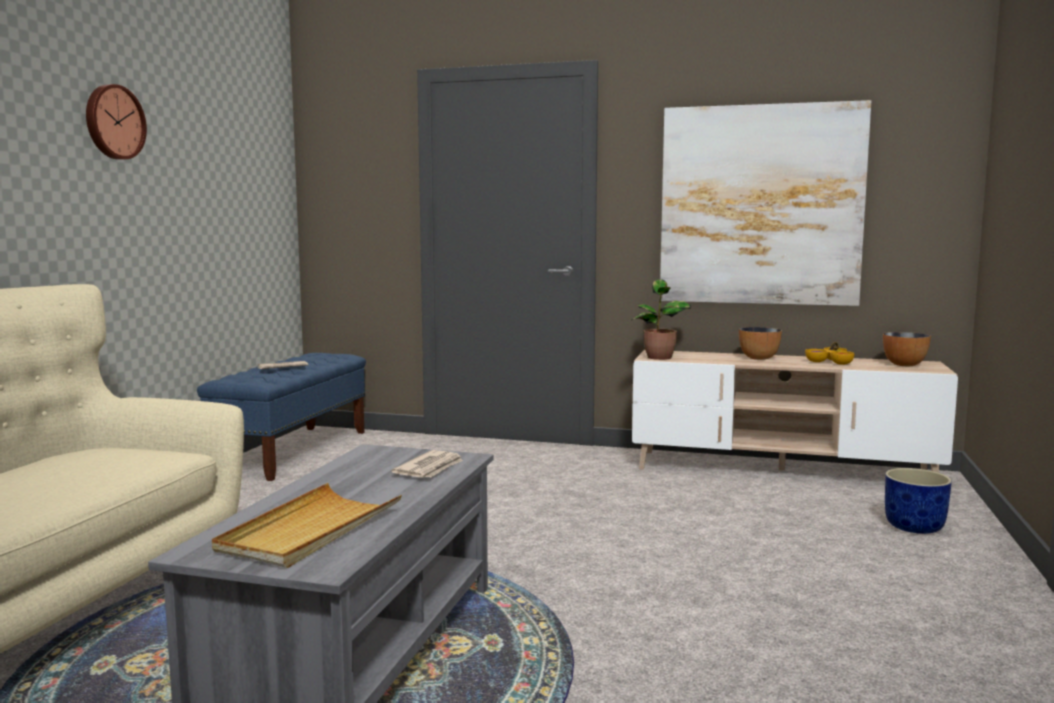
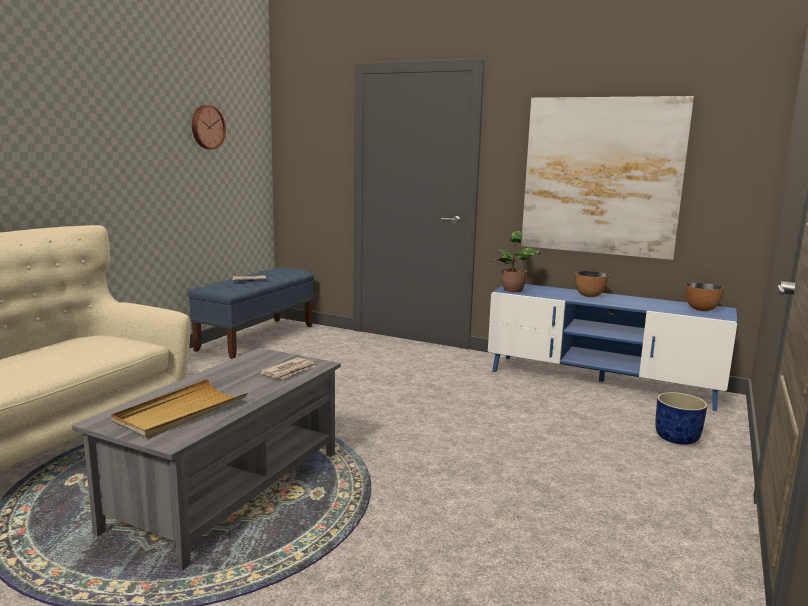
camera: 10 degrees right, 5 degrees up
wall clock [86,84,147,160] -> wall clock moved to [192,105,226,149]
beige tv stand [632,350,958,473] -> blue tv stand [488,284,737,411]
bowl [805,342,854,365] -> none

